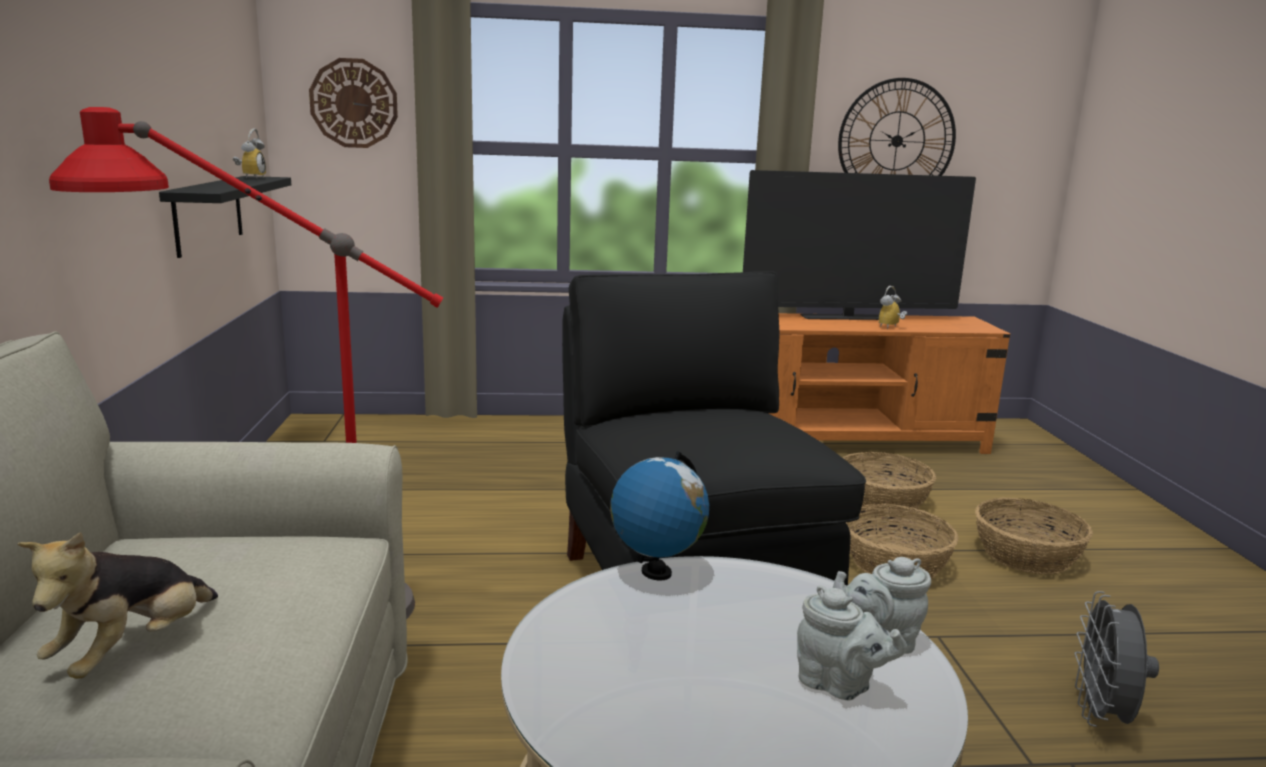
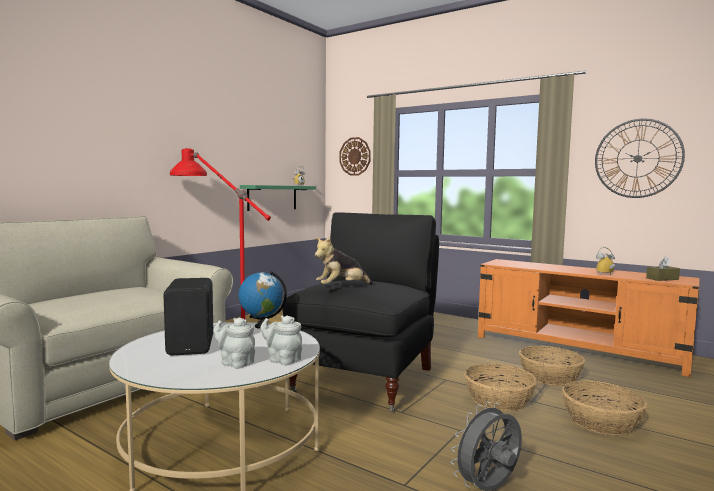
camera: 40 degrees right, 10 degrees down
plush toy [17,532,218,679] -> plush toy moved to [315,237,373,285]
black shelf [159,176,291,258] -> green shelf [240,185,316,211]
television [743,170,976,320] -> none
grey teapot [797,585,908,700] -> grey teapot turned 135 degrees clockwise [213,318,255,368]
none -> black speaker [163,278,213,356]
none -> brown tissue box [646,257,680,281]

